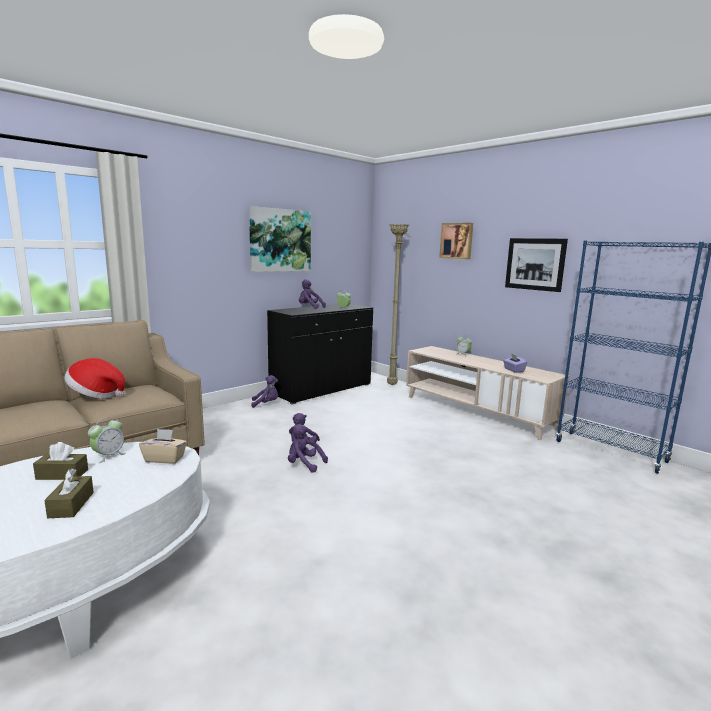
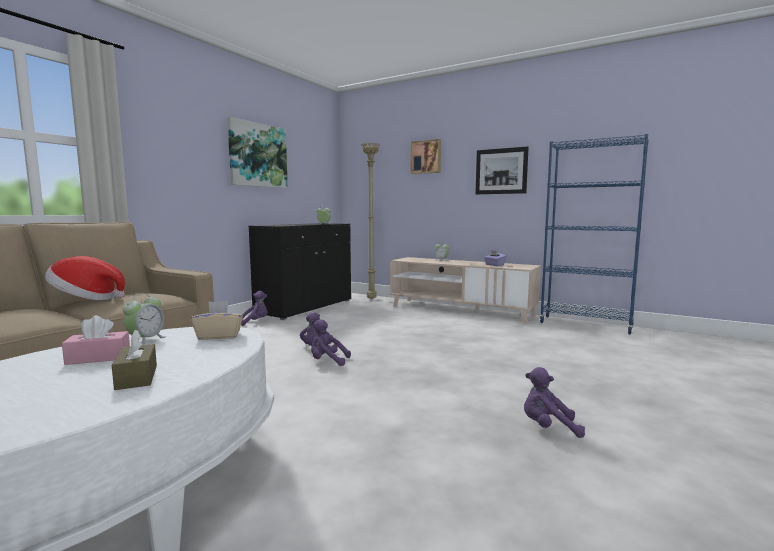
camera: 15 degrees left, 5 degrees down
brown tissue box [33,442,88,480] -> pink tissue box [62,315,130,365]
purple plush toy [299,279,326,309] -> purple plush toy moved to [524,367,585,438]

